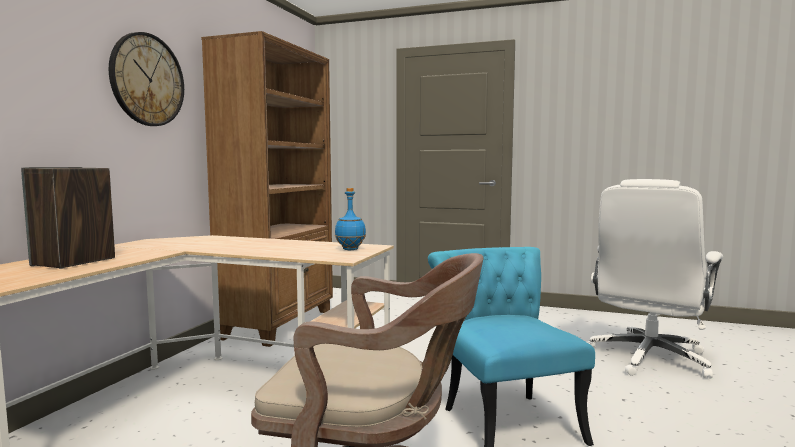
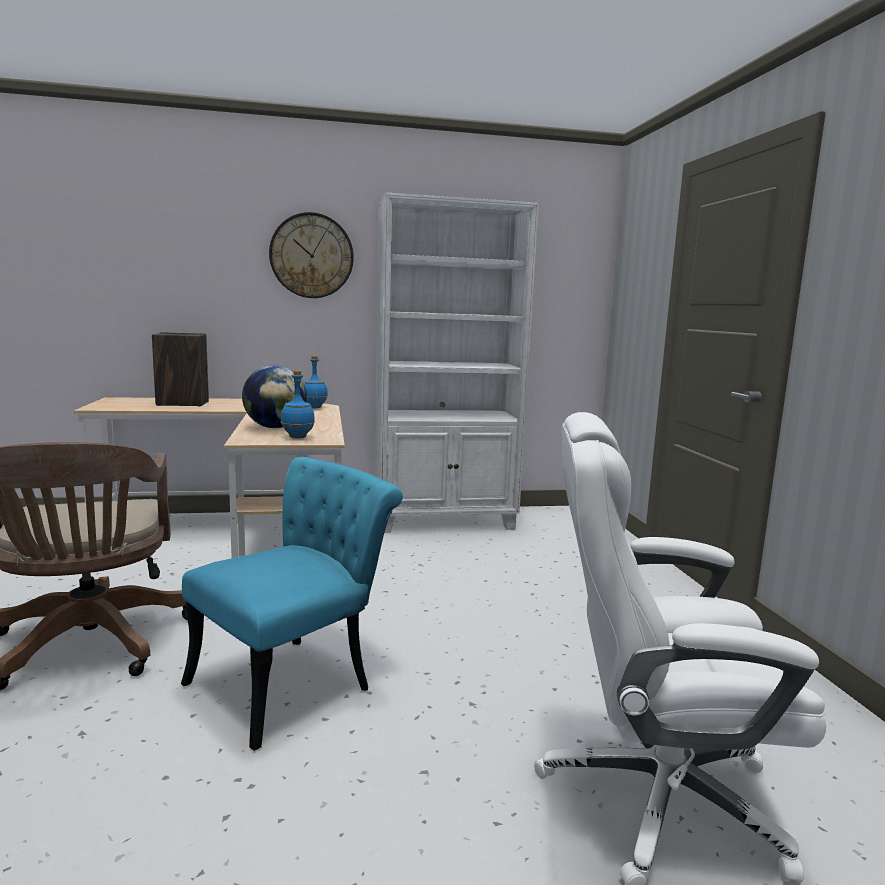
camera: 60 degrees right, 5 degrees up
brown bookcase [201,31,333,347] -> white bookcase [374,192,539,533]
none -> globe [242,365,307,428]
none -> blue bottle [304,356,328,408]

